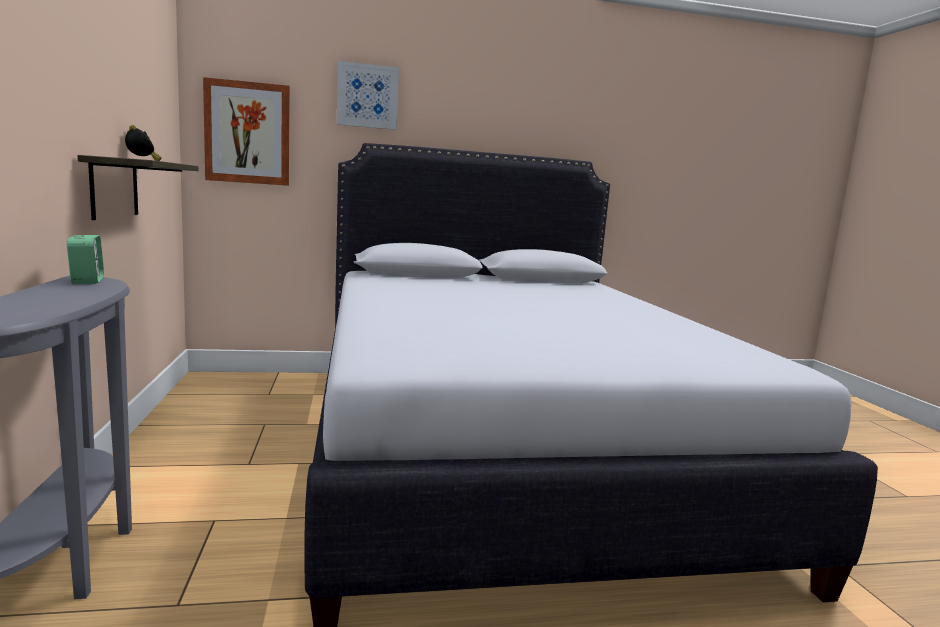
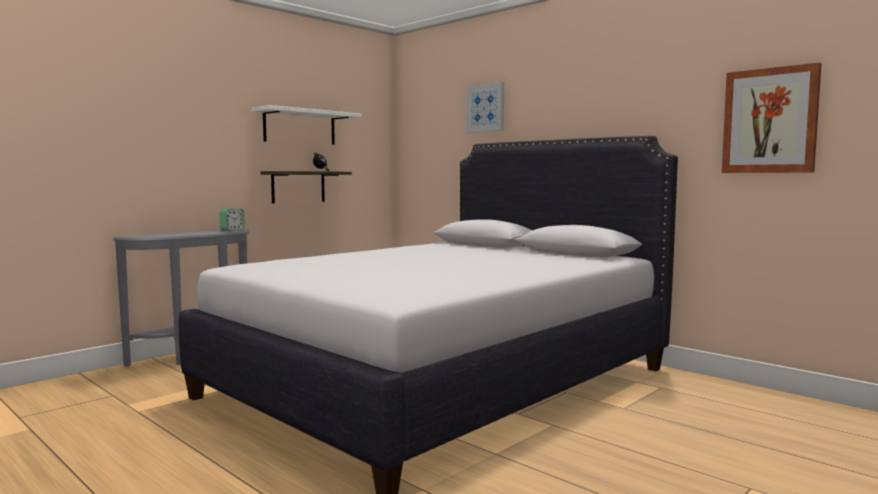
camera: 55 degrees right, 5 degrees down
picture [203,77,290,186] -> picture moved to [722,63,821,173]
none -> white shelf [252,105,361,145]

